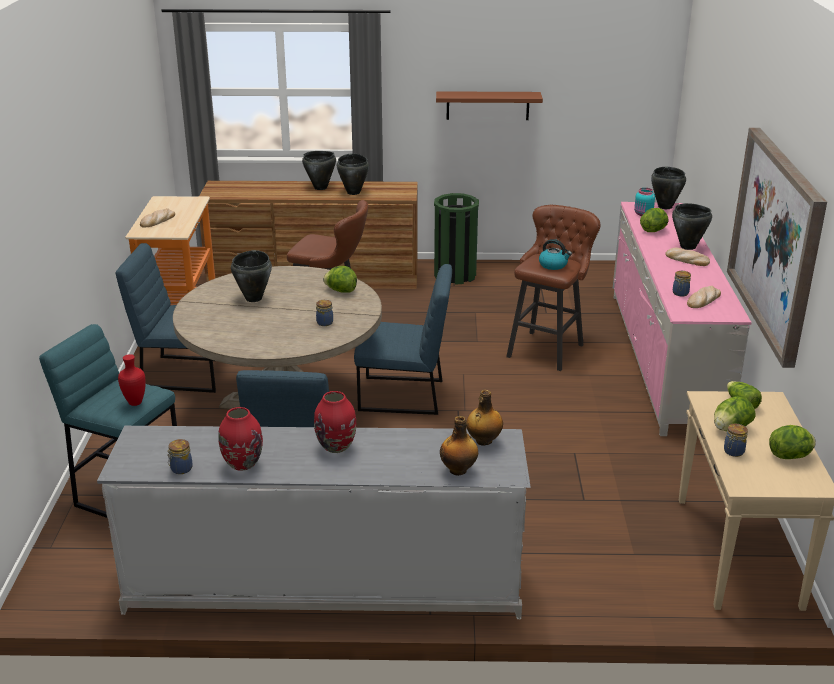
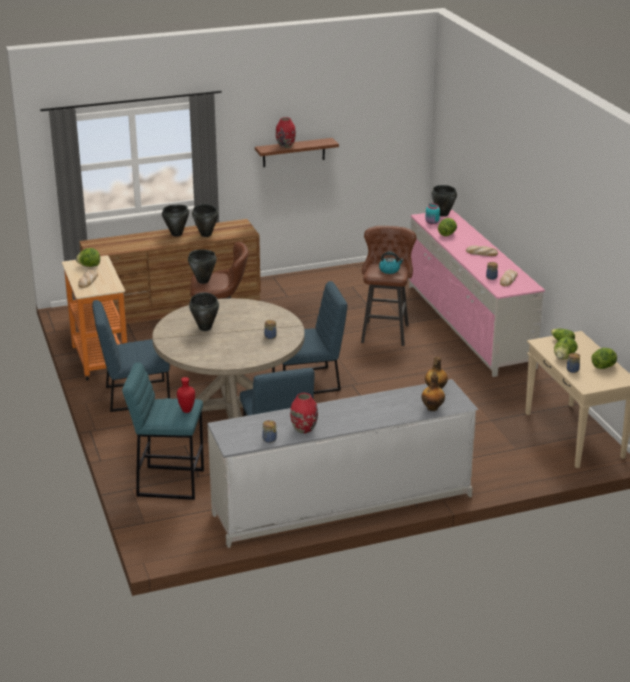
camera: 20 degrees left, 0 degrees up
red vase [314,391,356,453] -> red vase moved to [276,117,296,148]
lettuce [323,266,357,293] -> lettuce moved to [76,248,100,267]
green trash can [434,193,479,285] -> none
black cooking pot [672,203,712,250] -> black cooking pot moved to [188,250,217,284]
picture [727,128,827,368] -> none

